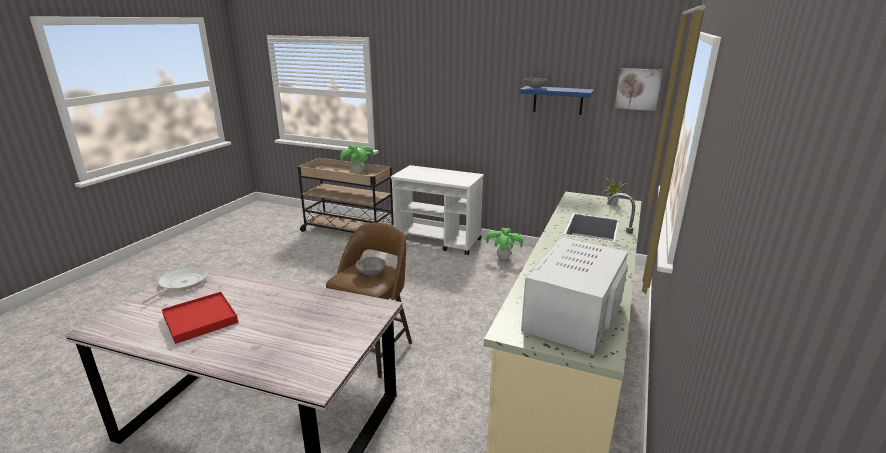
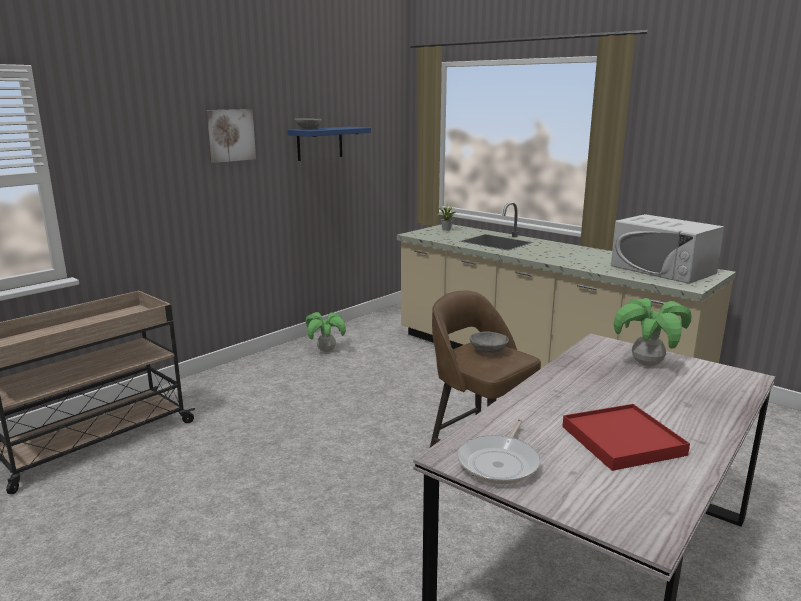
camera: 70 degrees left, 5 degrees down
frying pan [142,267,208,303] -> frying pan turned 105 degrees counterclockwise [457,419,541,484]
potted plant [340,145,374,174] -> potted plant moved to [614,298,691,366]
white cart [391,165,484,255] -> none
picture [615,68,663,111] -> picture moved to [207,109,256,163]

